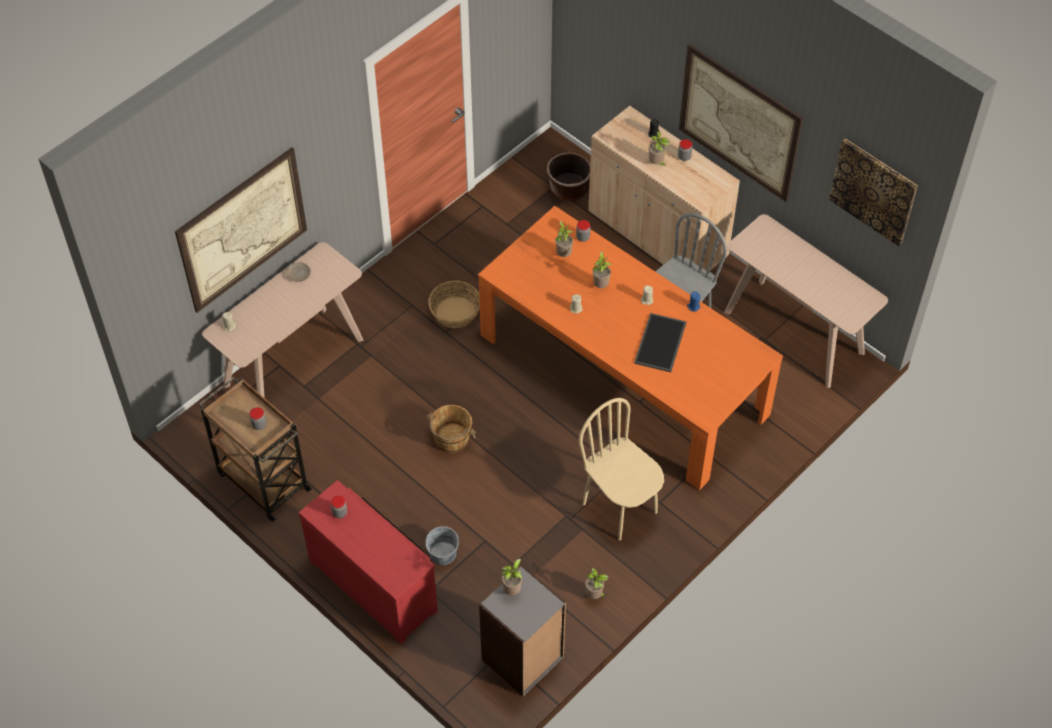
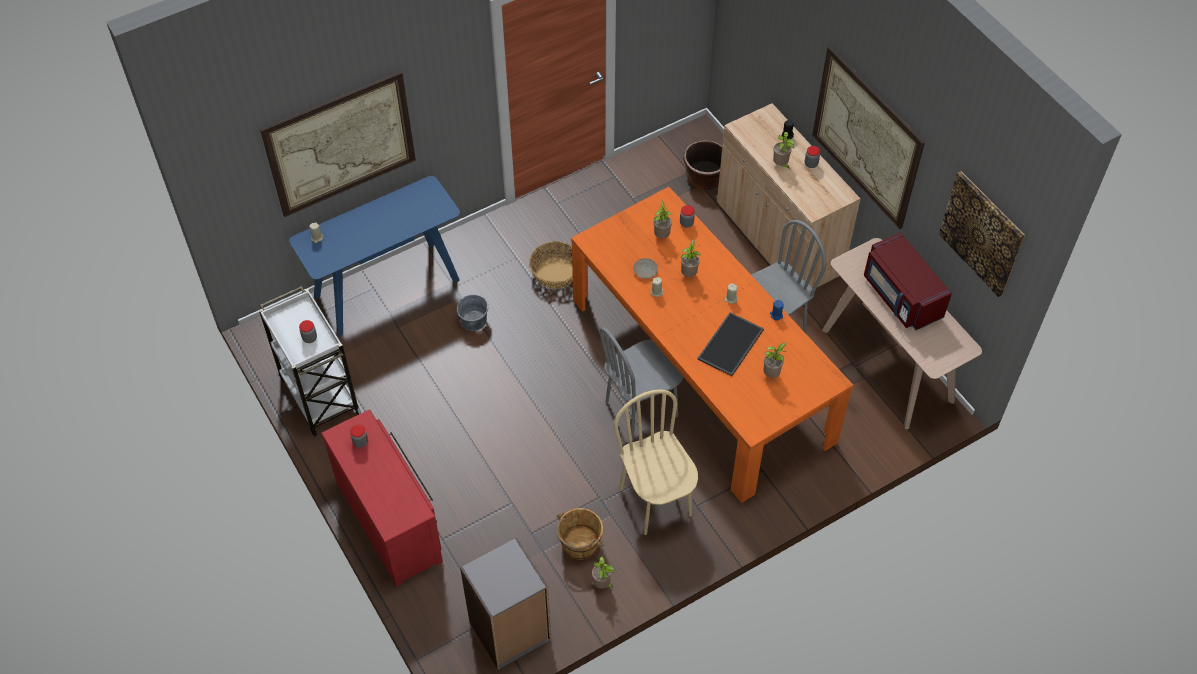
camera: 15 degrees right, 0 degrees up
brown cart [199,377,312,522] -> white cart [259,286,361,437]
beige console table [202,242,363,398] -> blue console table [289,176,460,337]
beige plate [286,262,311,282] -> beige plate moved to [633,258,658,279]
grey bucket [425,526,459,565] -> grey bucket moved to [457,294,488,331]
brown bucket [426,405,476,453] -> brown bucket moved to [556,508,604,560]
potted plant [501,559,522,595] -> potted plant moved to [764,343,786,378]
none -> grey chair [599,327,684,441]
none -> red microwave [864,232,952,330]

